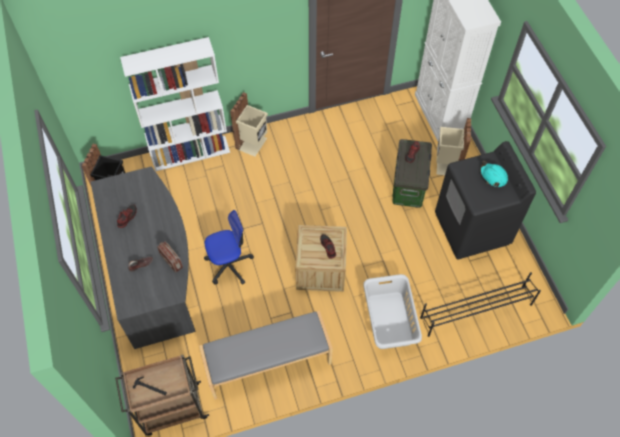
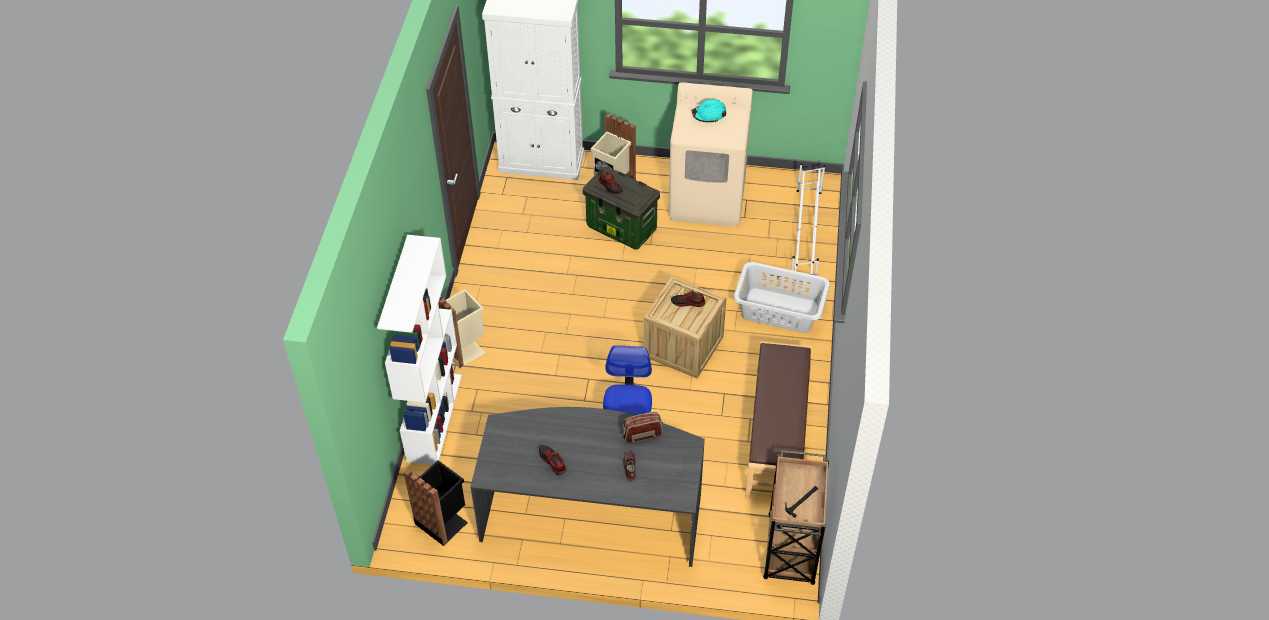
camera: 65 degrees left, 10 degrees down
grey bench [199,311,333,400] -> brown bench [745,341,811,499]
black shoe rack [420,272,541,337] -> white shoe rack [791,163,825,283]
black washing machine [435,141,536,260] -> beige washing machine [668,82,753,227]

